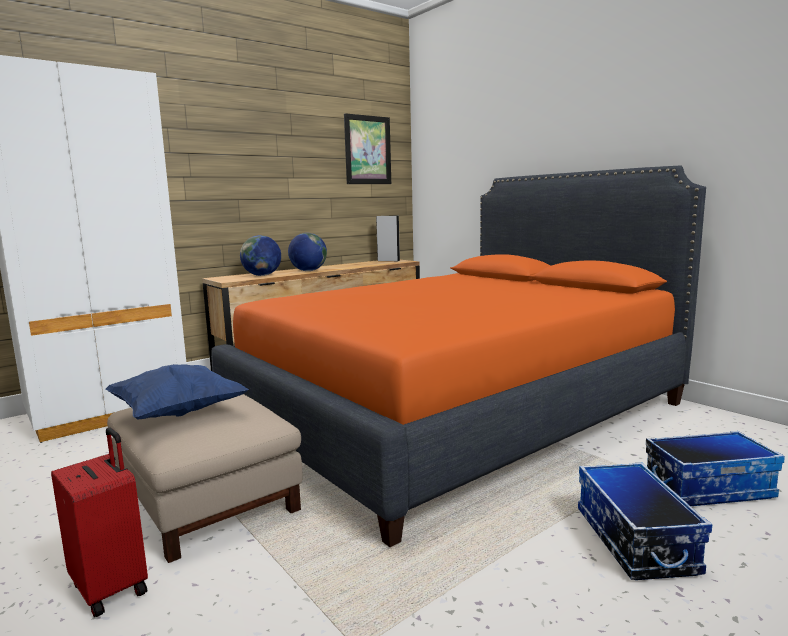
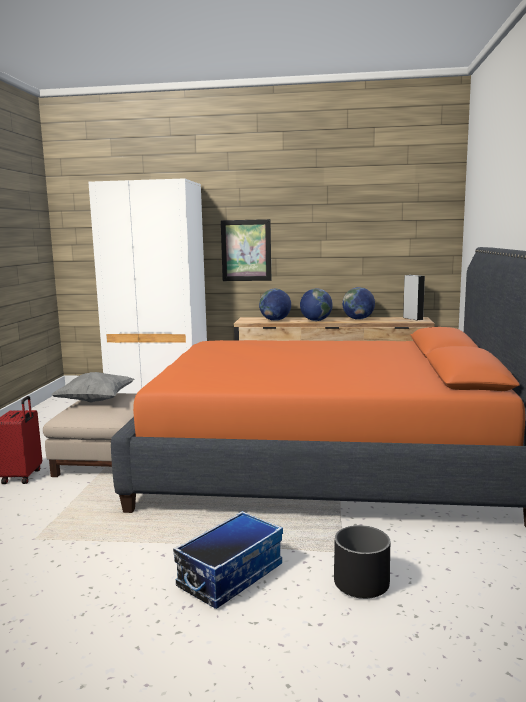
camera: 45 degrees right, 0 degrees up
blue pillow [105,364,249,420] -> grey pillow [52,372,135,403]
picture [344,113,391,184] -> picture moved to [221,219,271,281]
storage box [646,431,785,506] -> black planter [334,525,390,599]
none -> globe [342,287,375,320]

